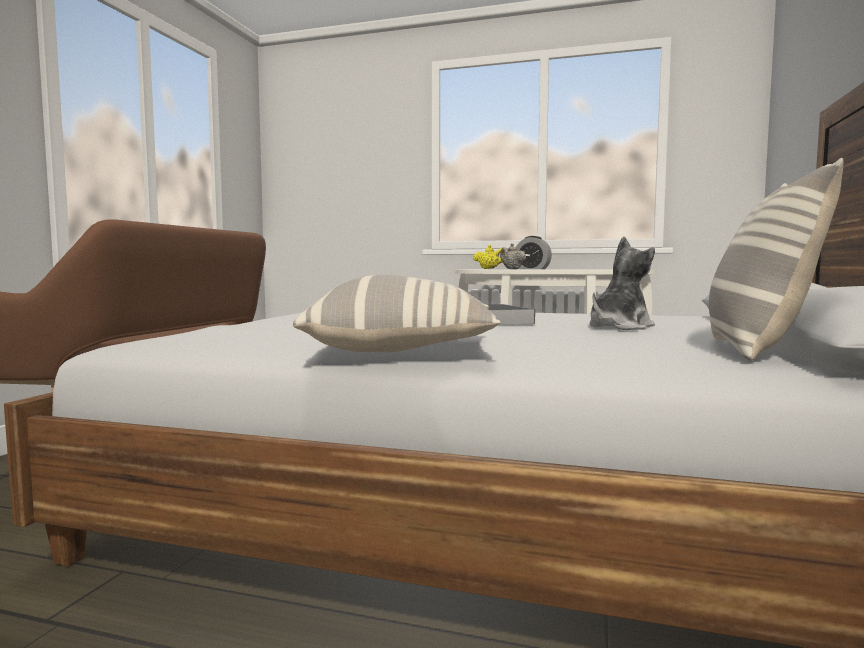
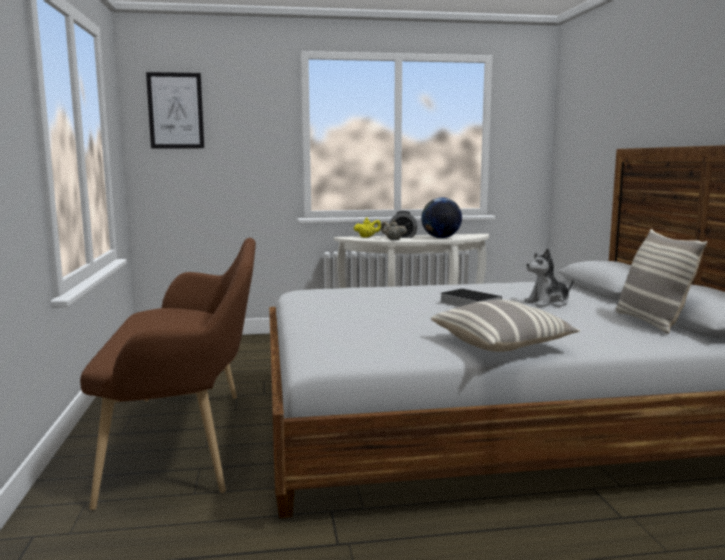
camera: 25 degrees left, 5 degrees up
plush toy [590,236,655,330] -> plush toy turned 135 degrees counterclockwise [525,248,574,307]
none -> picture [146,72,204,148]
none -> globe [421,197,462,238]

